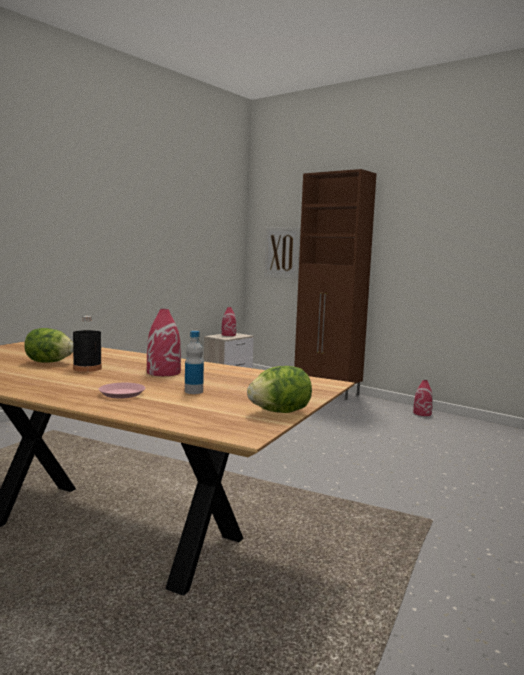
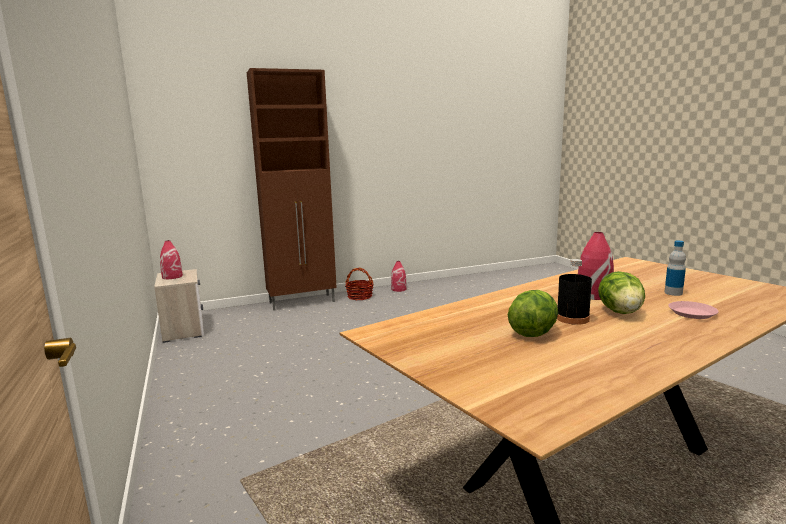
camera: 60 degrees left, 5 degrees up
lettuce [247,366,312,413] -> lettuce moved to [598,271,645,314]
picture [264,227,300,280] -> none
none -> basket [345,268,374,301]

